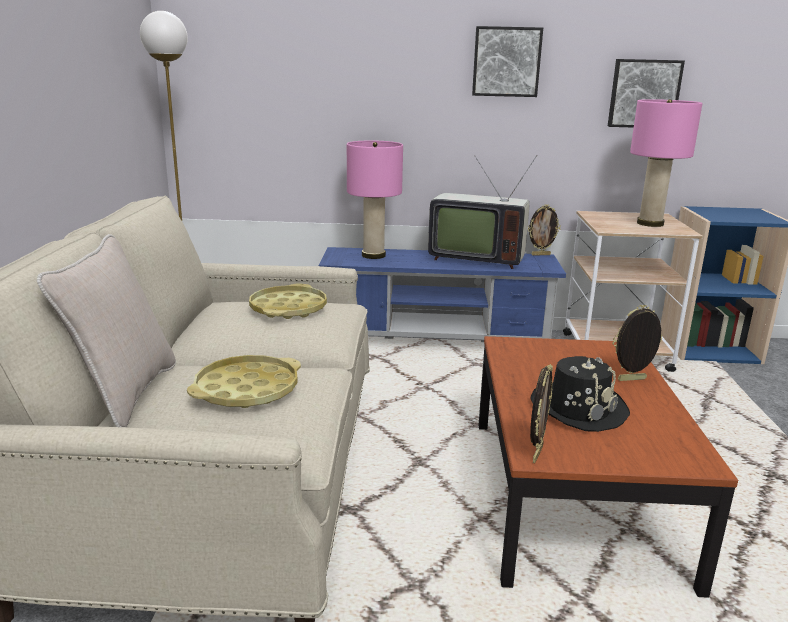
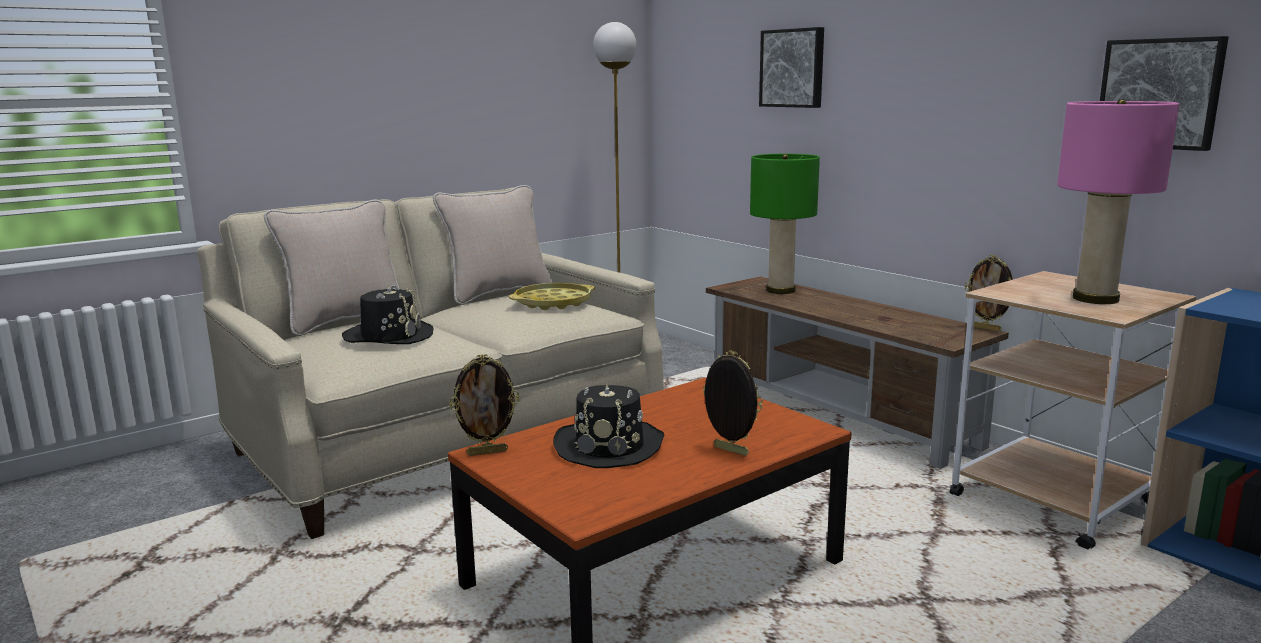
camera: 50 degrees right, 5 degrees down
yellow tray [187,355,301,408] -> black hat [342,284,434,344]
blue tv stand [318,247,566,342] -> brown tv stand [706,276,1009,469]
pink table lamp [347,140,403,259] -> green table lamp [750,154,820,294]
television [428,155,537,269] -> none
picture [472,26,543,97] -> picture moved to [759,27,824,108]
none -> beige pillow [433,185,553,305]

